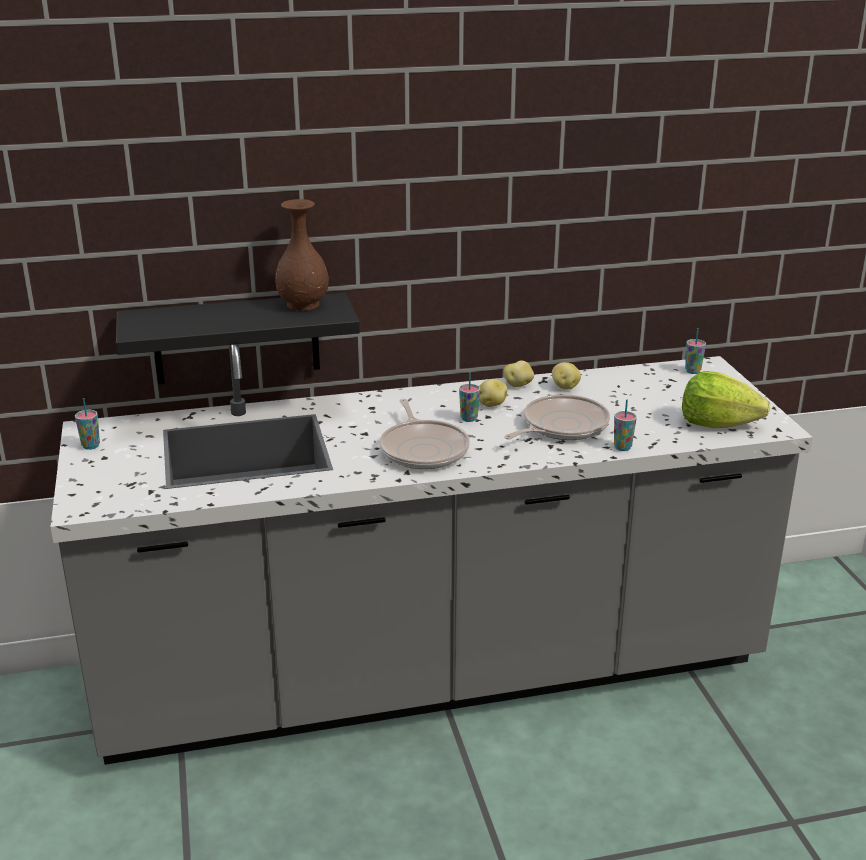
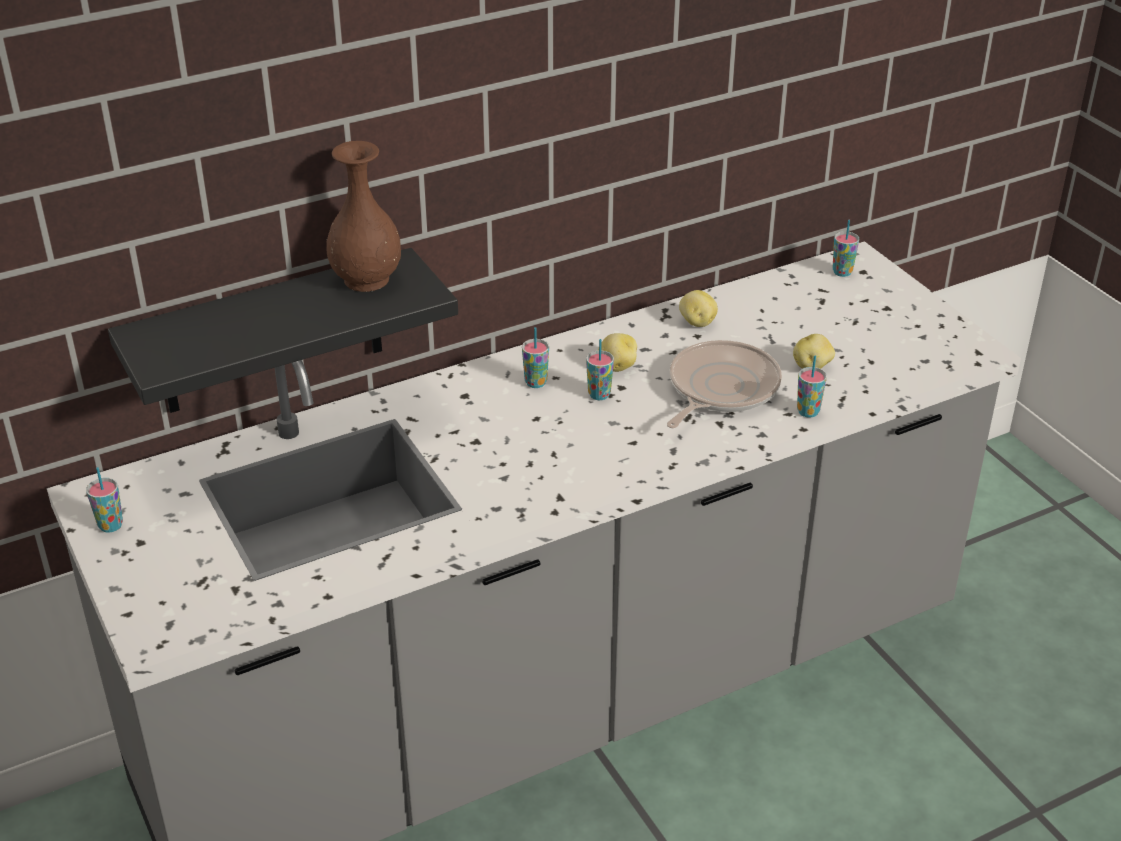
camera: 15 degrees left, 10 degrees up
frying pan [380,399,470,469] -> none
potato [504,361,534,387] -> potato moved to [793,334,835,369]
lettuce [682,371,770,428] -> none
none -> cup [522,327,549,388]

